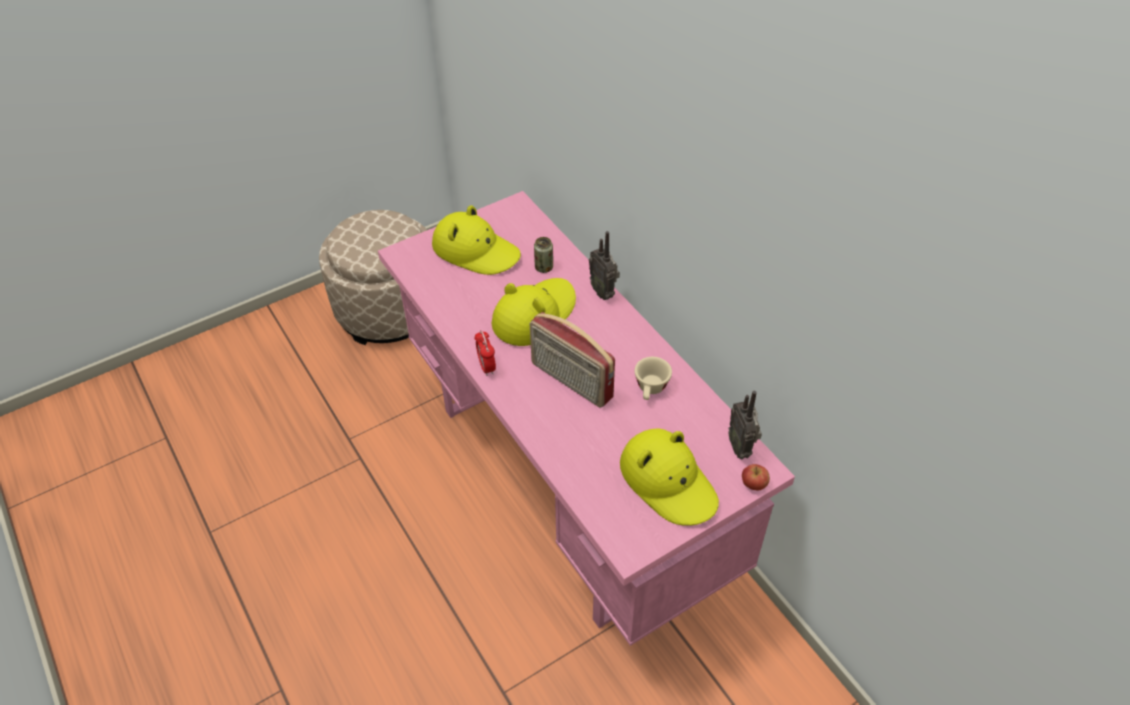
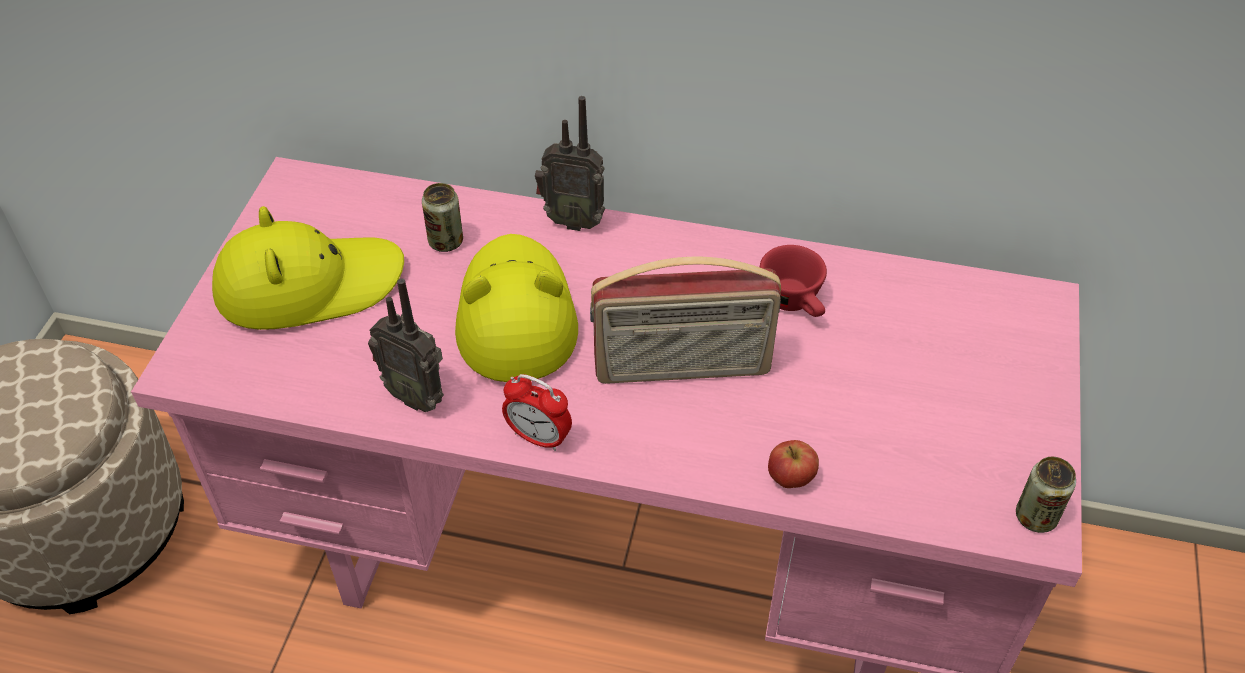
camera: 45 degrees left, 0 degrees up
yellow hat [620,428,719,526] -> none
beige cup [634,357,672,400] -> red cup [760,245,827,317]
radio [728,391,762,459] -> radio moved to [368,278,444,412]
apple [742,464,770,490] -> apple moved to [768,440,819,488]
none -> can [1016,457,1076,533]

